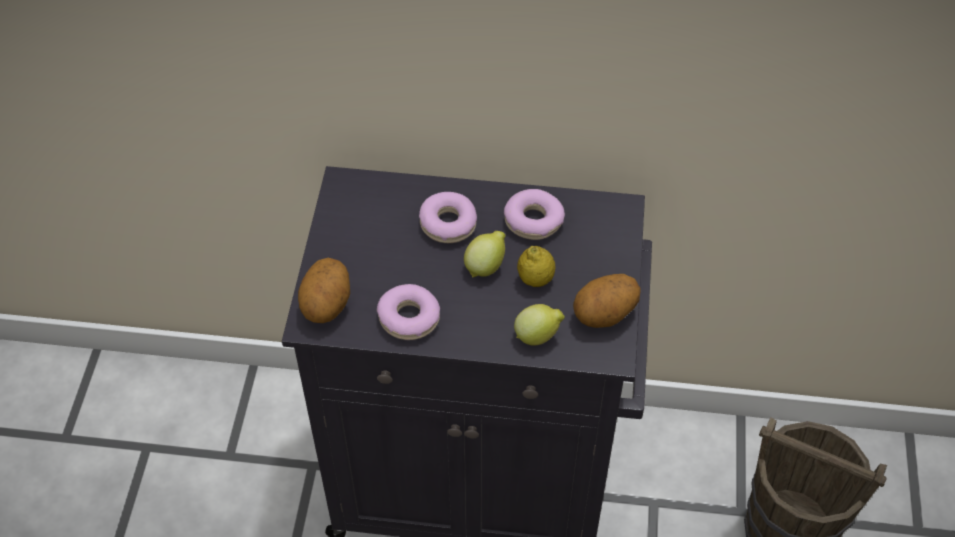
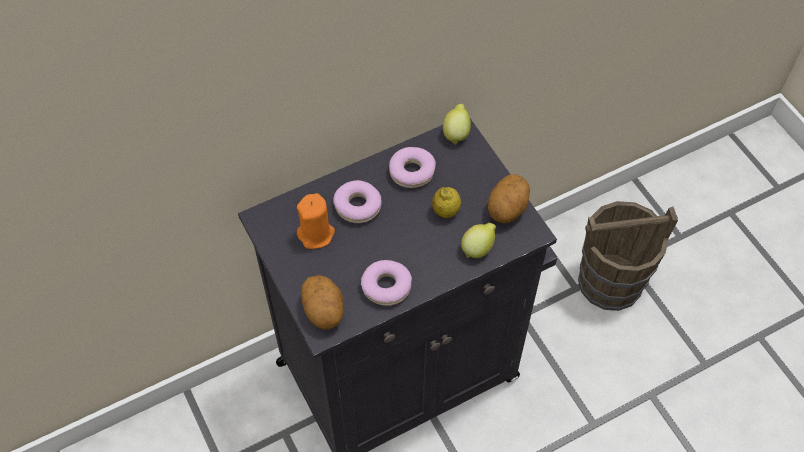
camera: 35 degrees left, 5 degrees up
lemon [464,231,506,278] -> lemon moved to [443,104,471,145]
none -> orange candle [297,193,335,249]

